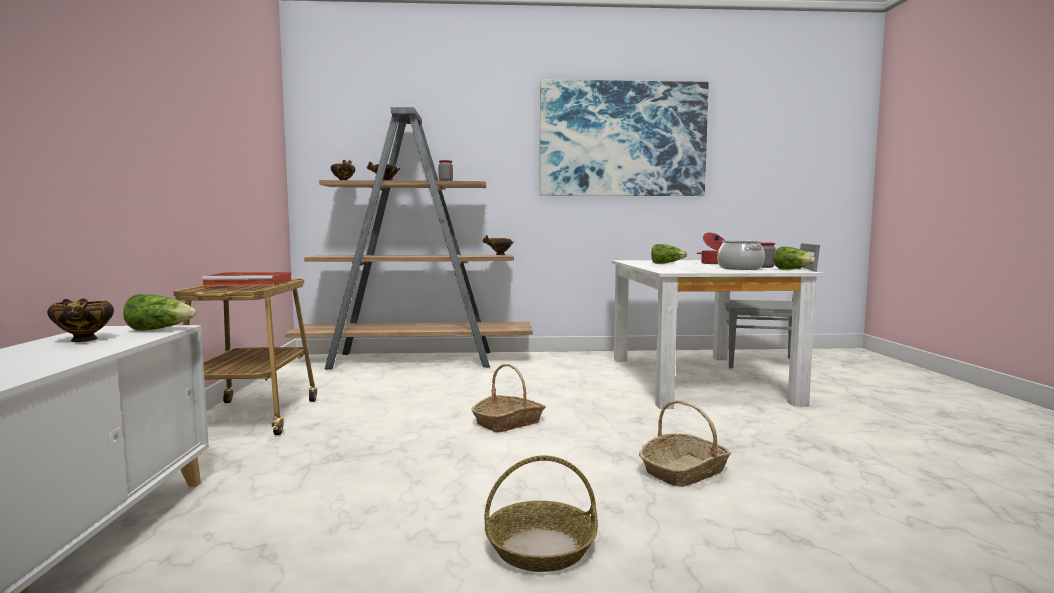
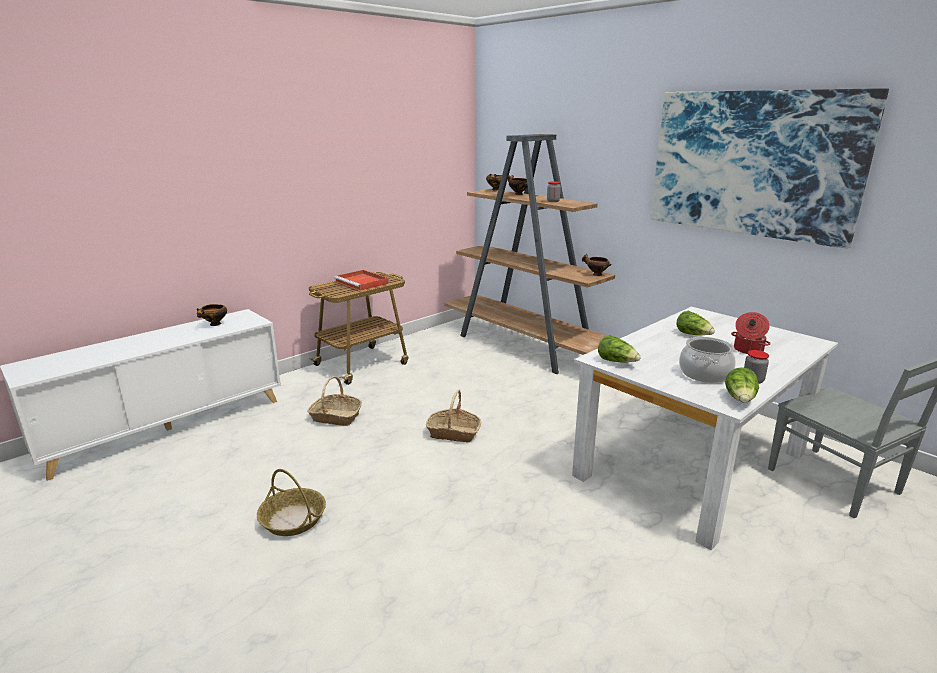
camera: 50 degrees right, 15 degrees up
lettuce [123,294,196,331] -> lettuce moved to [598,335,641,363]
basket [639,400,731,487] -> basket moved to [307,376,362,426]

